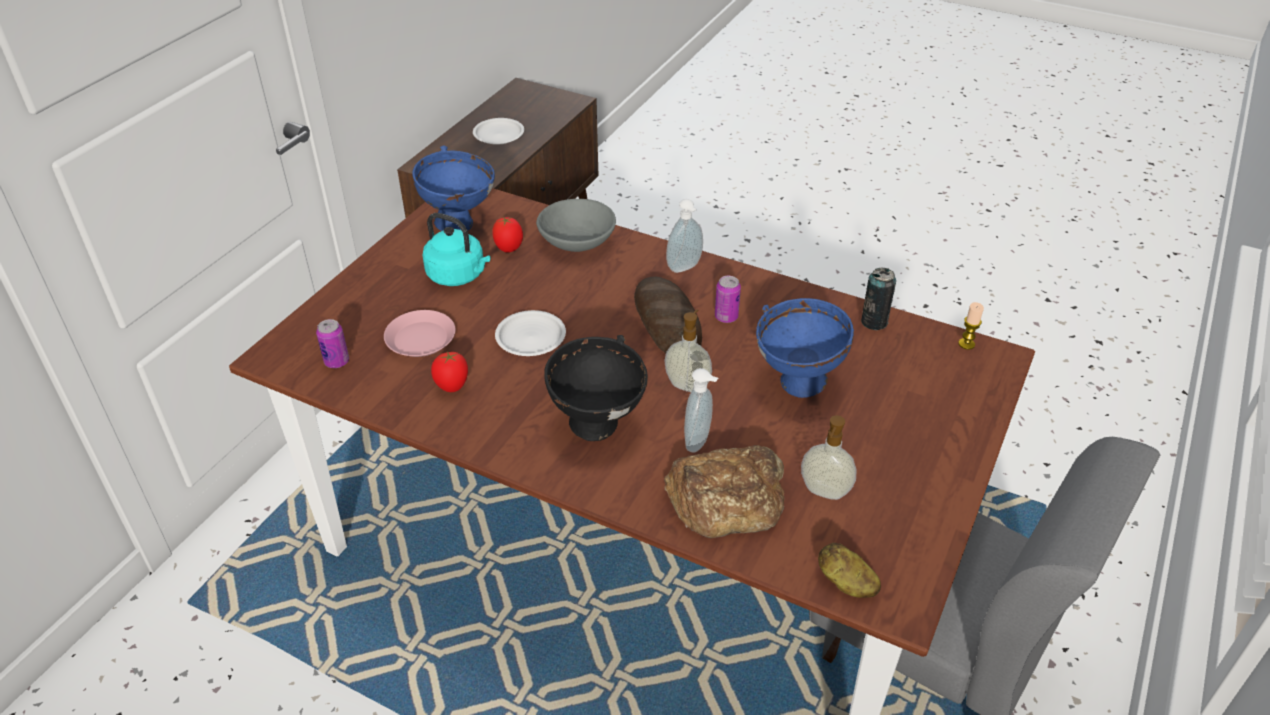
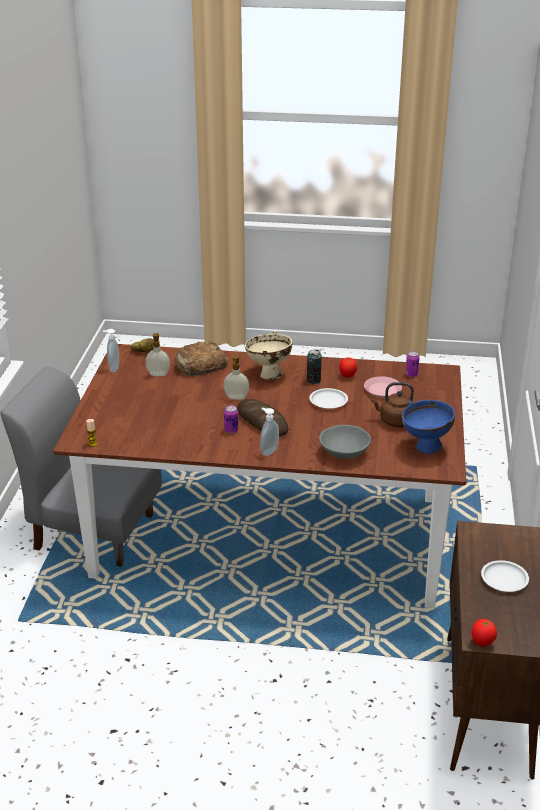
camera: 160 degrees right, 10 degrees down
turquoise kettle [422,213,490,286] -> brown kettle [371,382,414,427]
tomato [492,216,523,253] -> tomato moved to [471,619,497,647]
black bowl [544,335,648,441] -> beige bowl [245,331,292,379]
soap dispenser [684,368,718,452] -> soap dispenser moved to [103,329,119,372]
blue bowl [756,298,854,398] -> none
can [861,268,896,330] -> can moved to [306,350,322,384]

